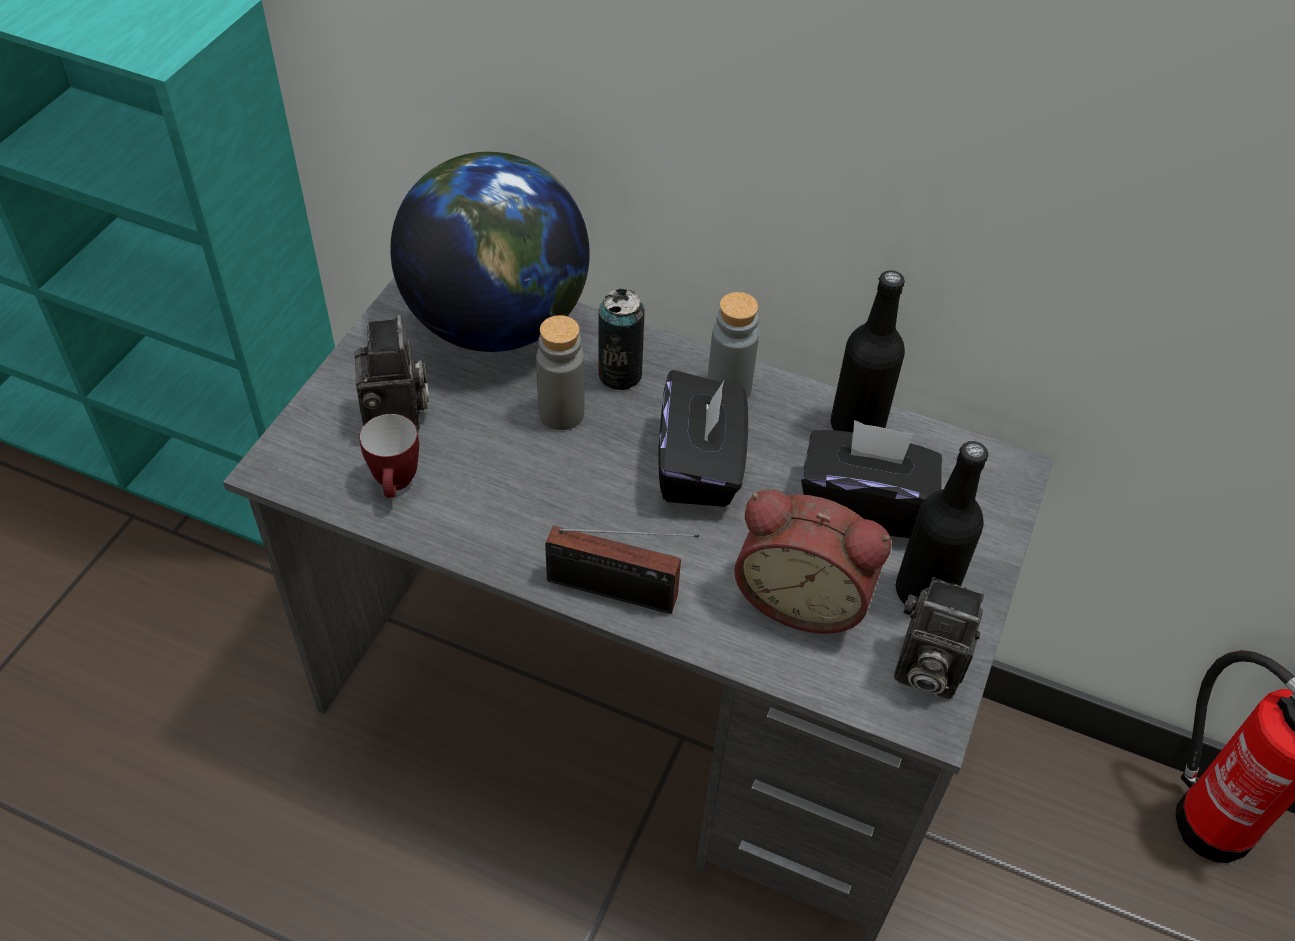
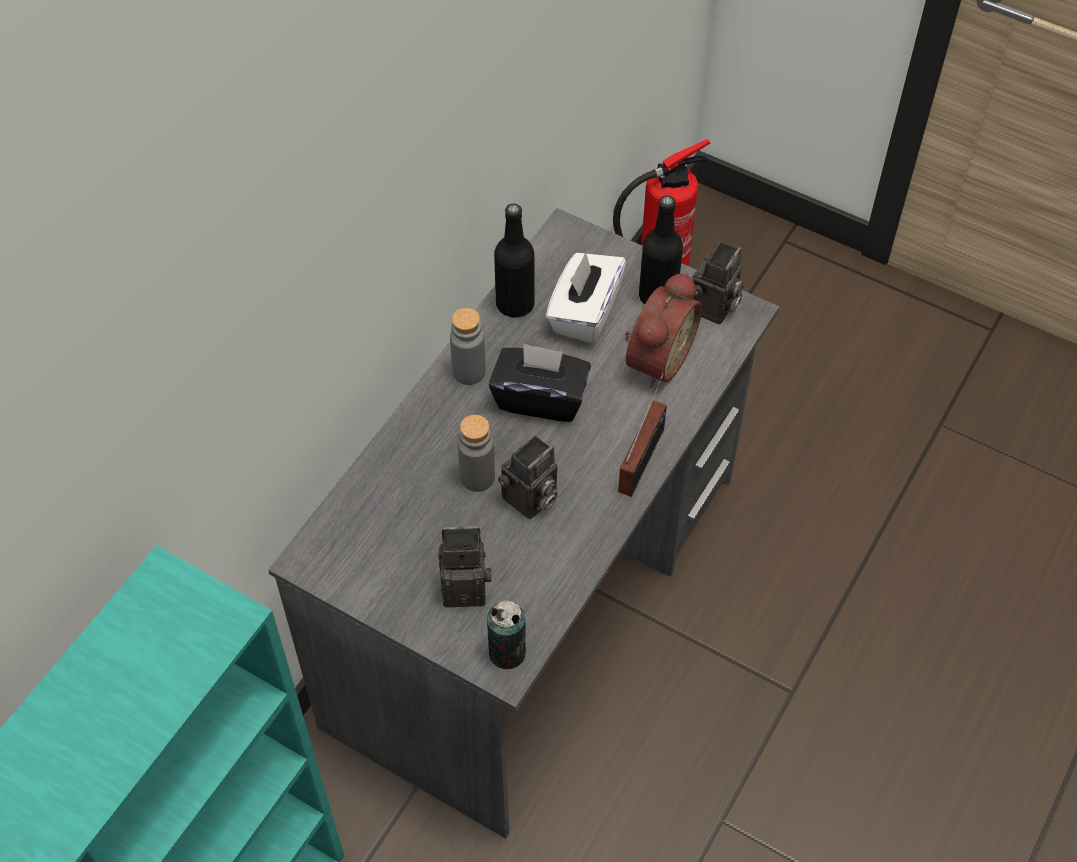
camera: 80 degrees left, 5 degrees up
mug [359,414,419,498] -> none
globe [390,151,590,352] -> none
can [598,289,645,390] -> can moved to [487,600,526,669]
black tissue box [801,420,942,538] -> white tissue box [546,252,626,344]
none -> camera [498,435,558,519]

